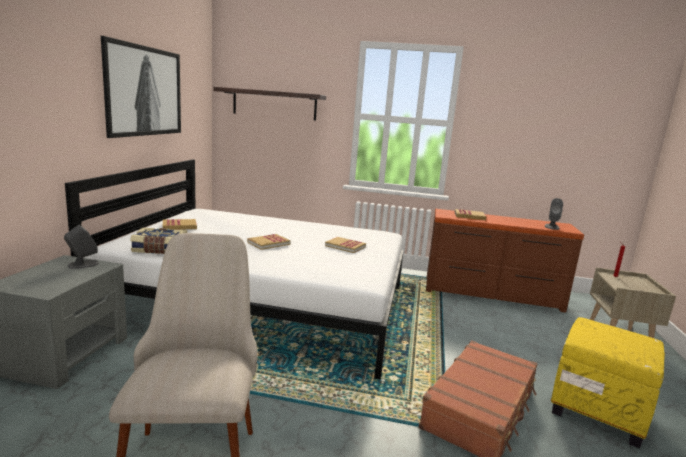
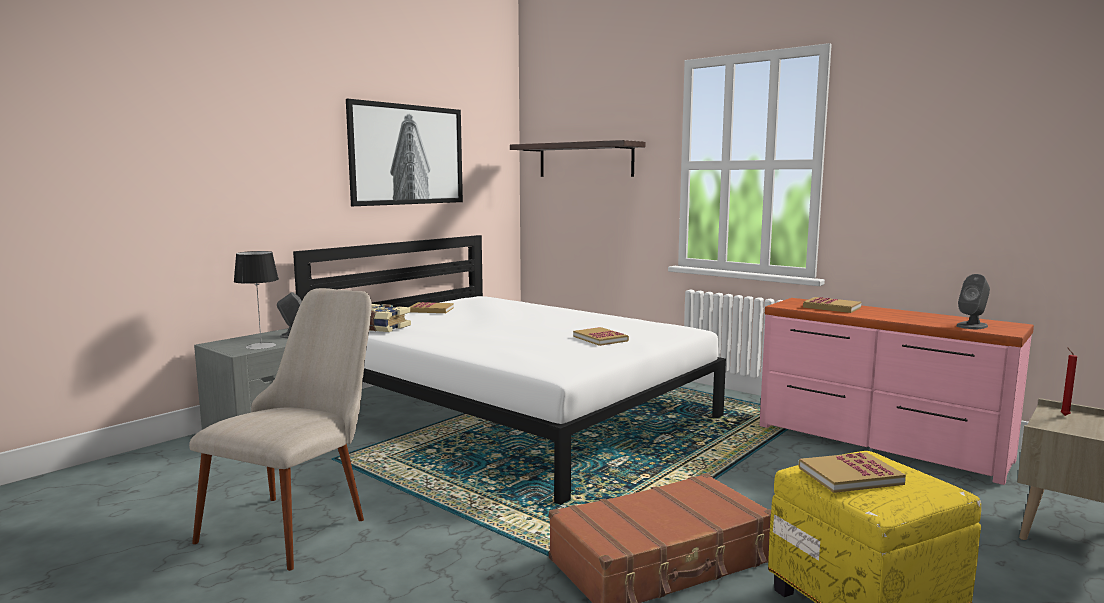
camera: 30 degrees right, 5 degrees down
book [247,234,291,250] -> book moved to [798,452,906,493]
brown dresser [426,209,584,313] -> pink dresser [760,298,1034,485]
none -> table lamp [234,251,279,349]

